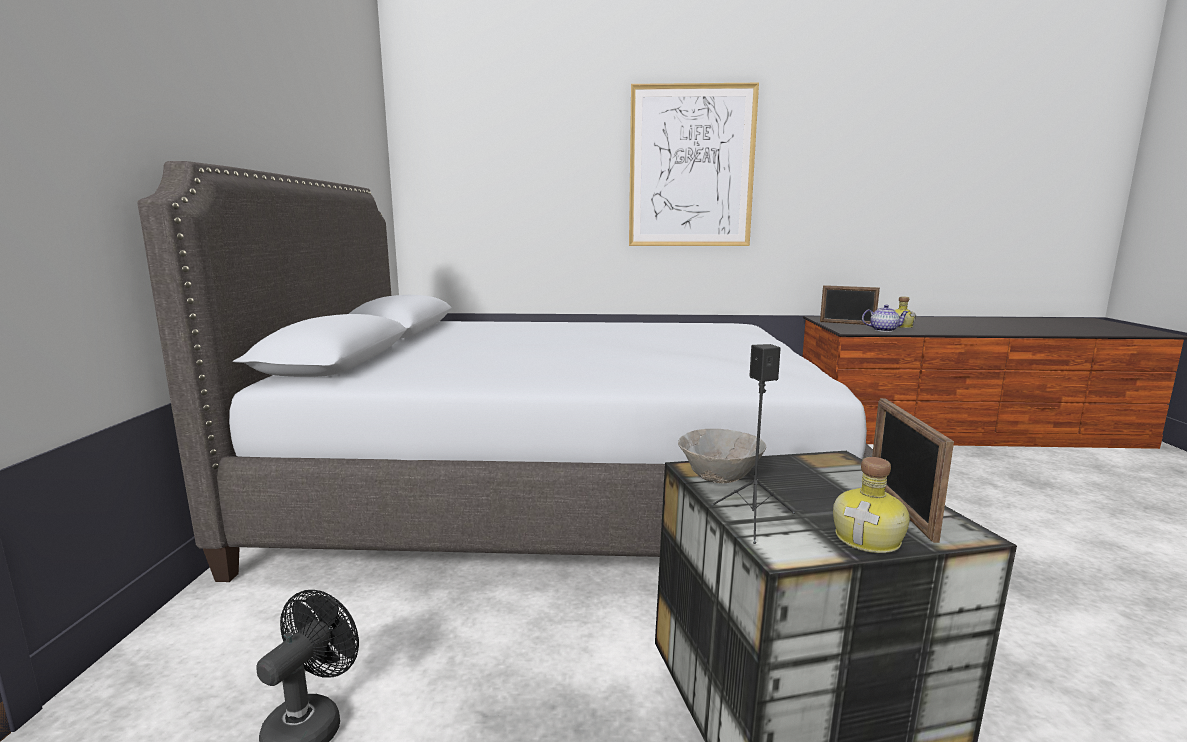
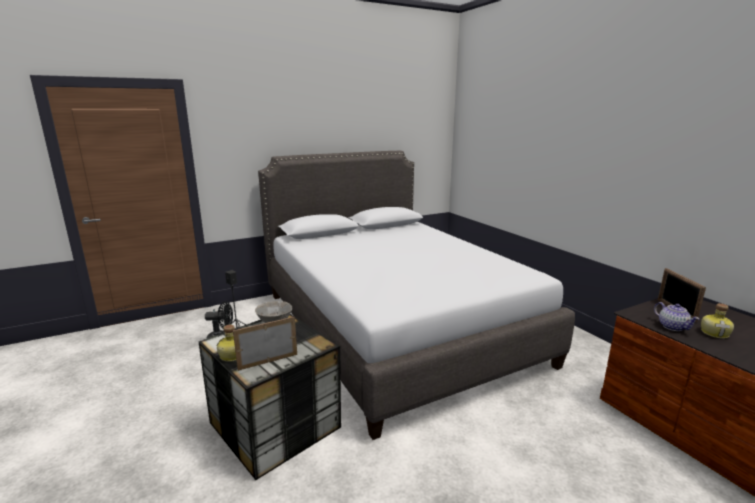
camera: 60 degrees right, 5 degrees up
picture [629,83,759,246] -> none

